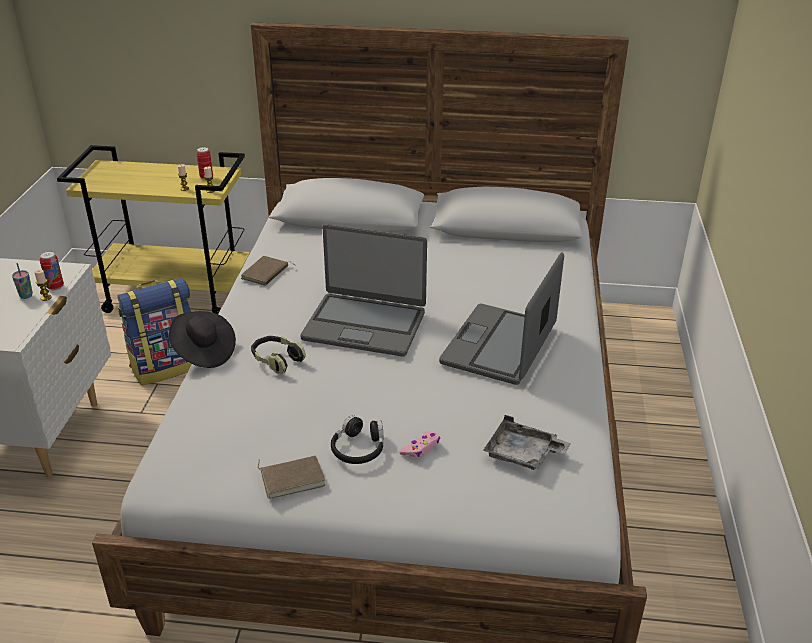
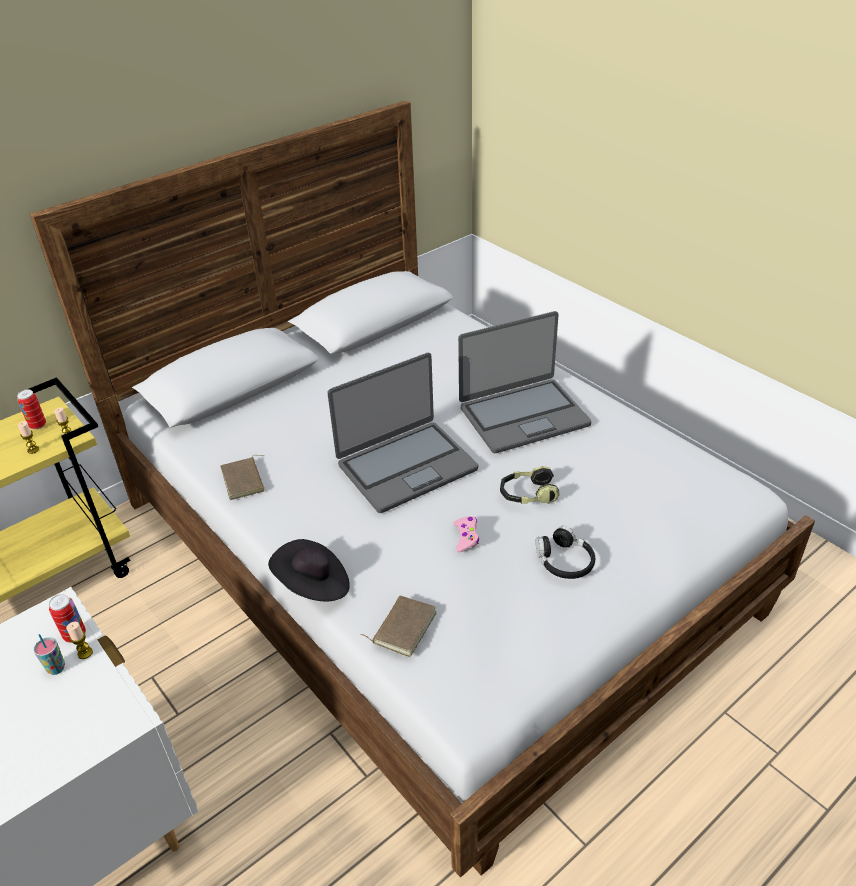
camera: 45 degrees left, 5 degrees up
backpack [118,278,192,385] -> none
headphones [251,336,306,374] -> headphones moved to [500,466,560,504]
brown book [258,455,326,499] -> brown book moved to [361,596,437,657]
pink game controller [399,431,440,458] -> pink game controller moved to [453,516,479,552]
laptop [439,252,564,385] -> laptop turned 90 degrees counterclockwise [458,311,591,453]
grey tray [483,415,571,470] -> none

